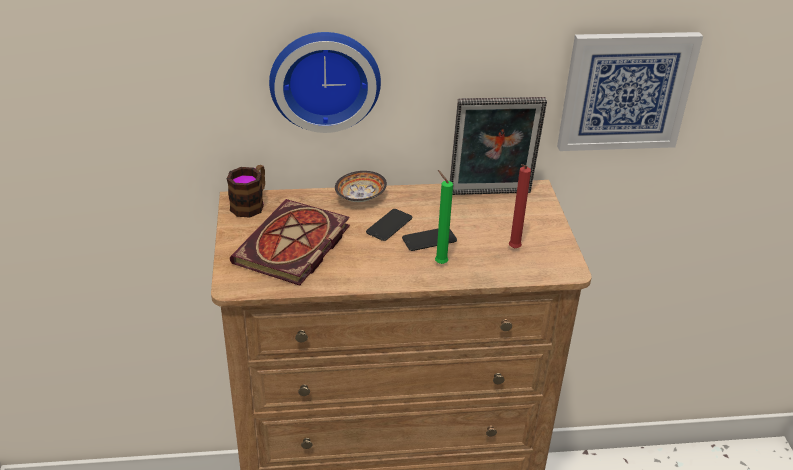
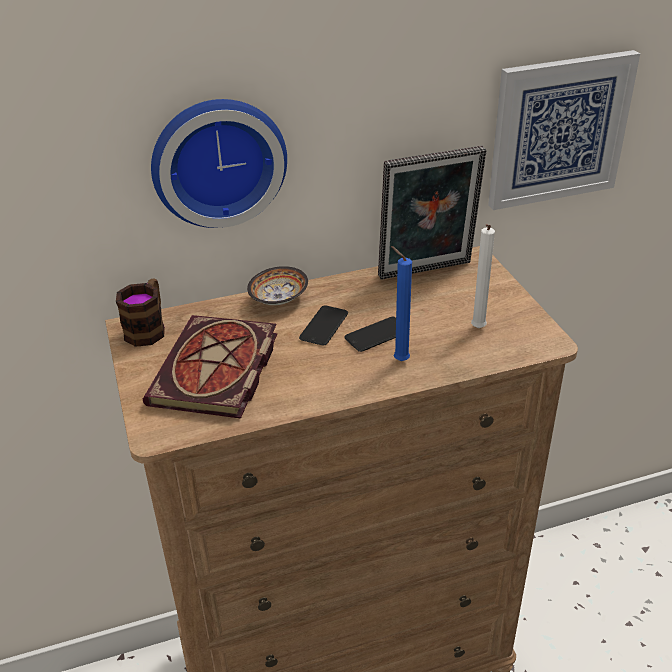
camera: 10 degrees left, 0 degrees up
green candle [435,170,453,264] -> blue candle [391,246,412,361]
red candle [509,164,531,249] -> white candle [471,224,495,328]

